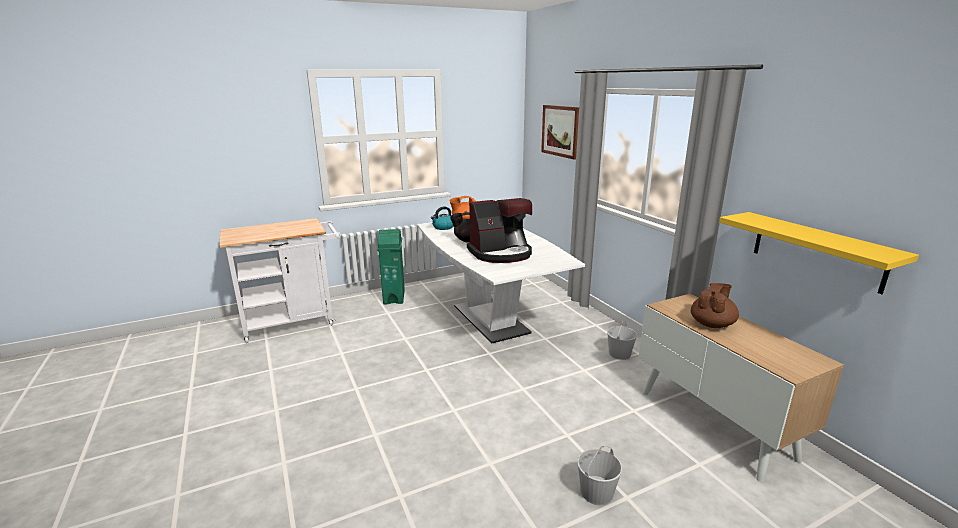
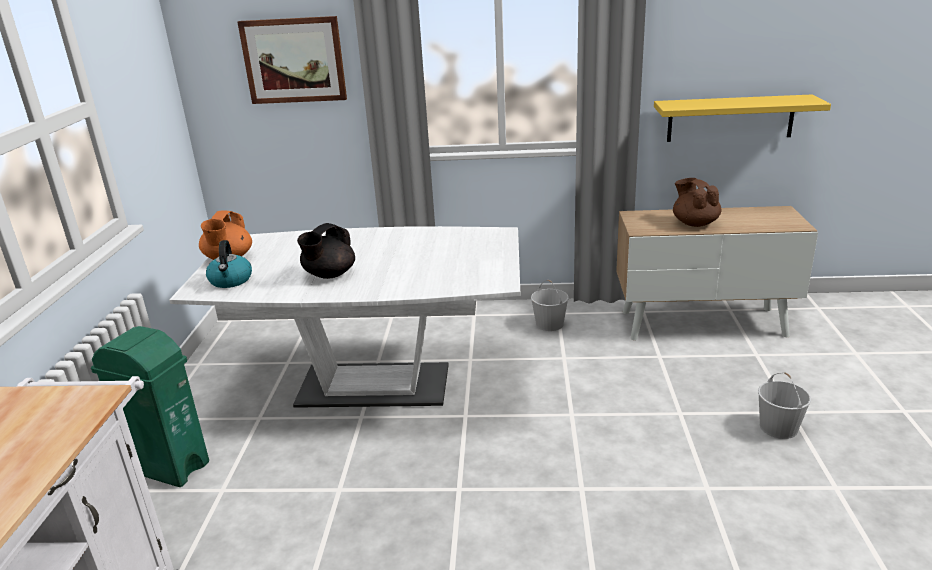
camera: 60 degrees left, 5 degrees up
coffee machine [467,198,532,263] -> none

